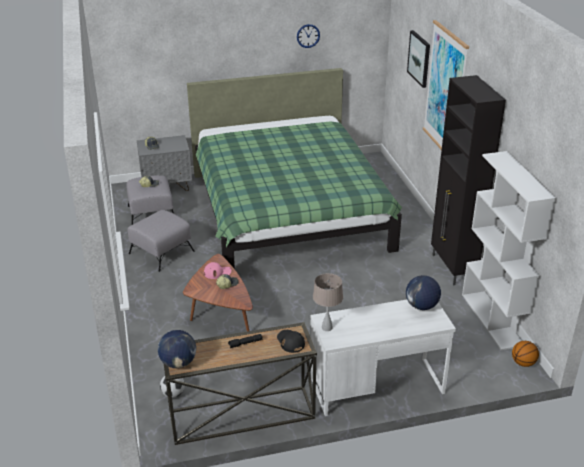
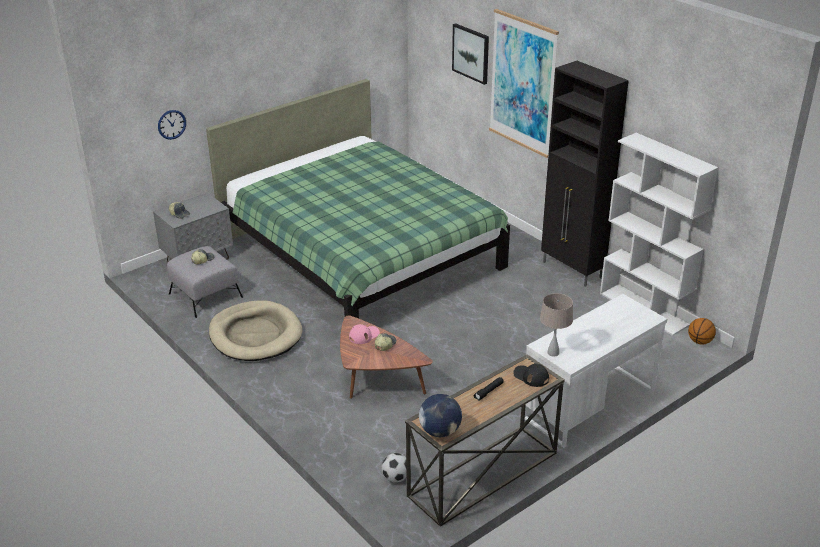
camera: 25 degrees left, 0 degrees up
grey ottoman [127,210,195,272] -> beige dog bed [209,301,302,361]
wall clock [297,24,320,48] -> wall clock moved to [158,110,186,140]
globe [406,275,441,310] -> none

